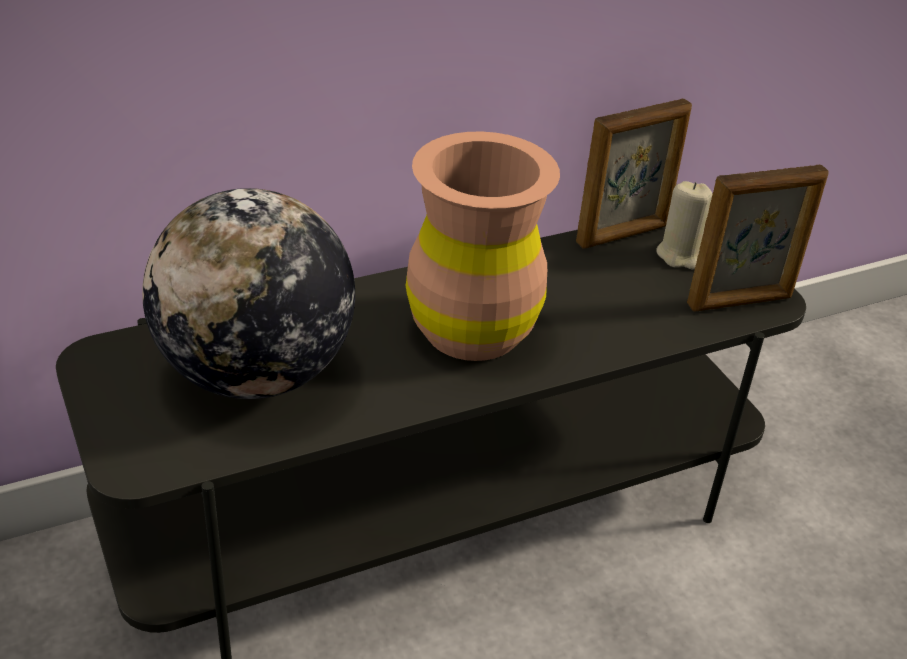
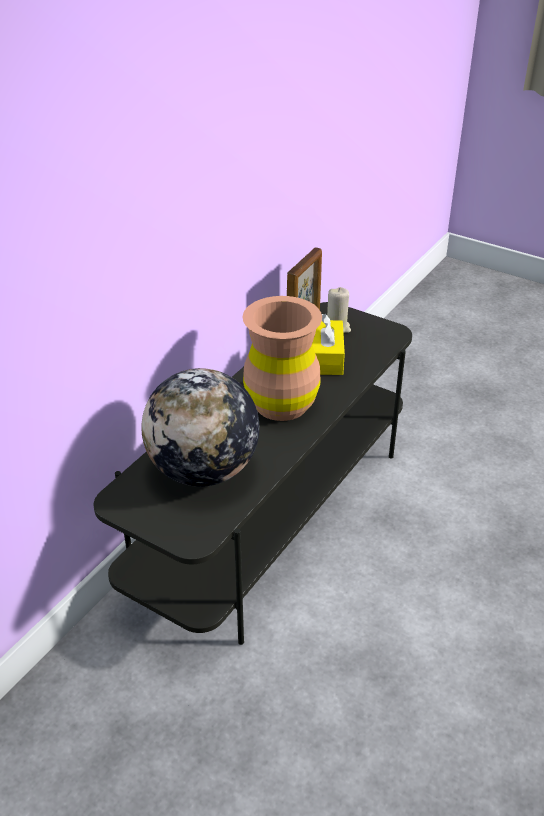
camera: 30 degrees left, 0 degrees up
picture frame [687,165,829,311] -> none
none -> yellow tissue box [312,314,345,375]

